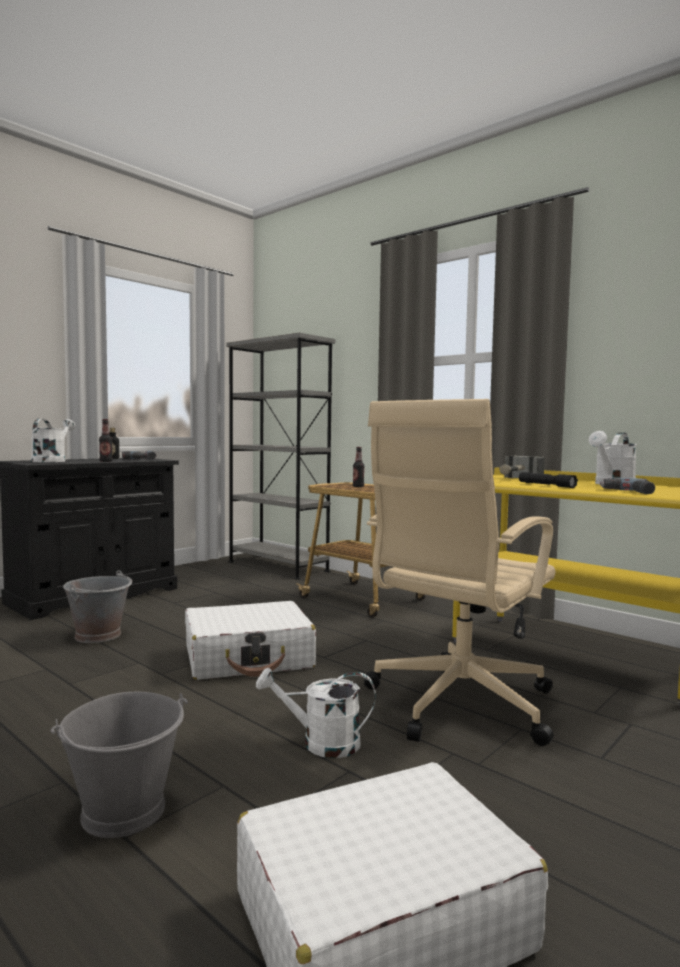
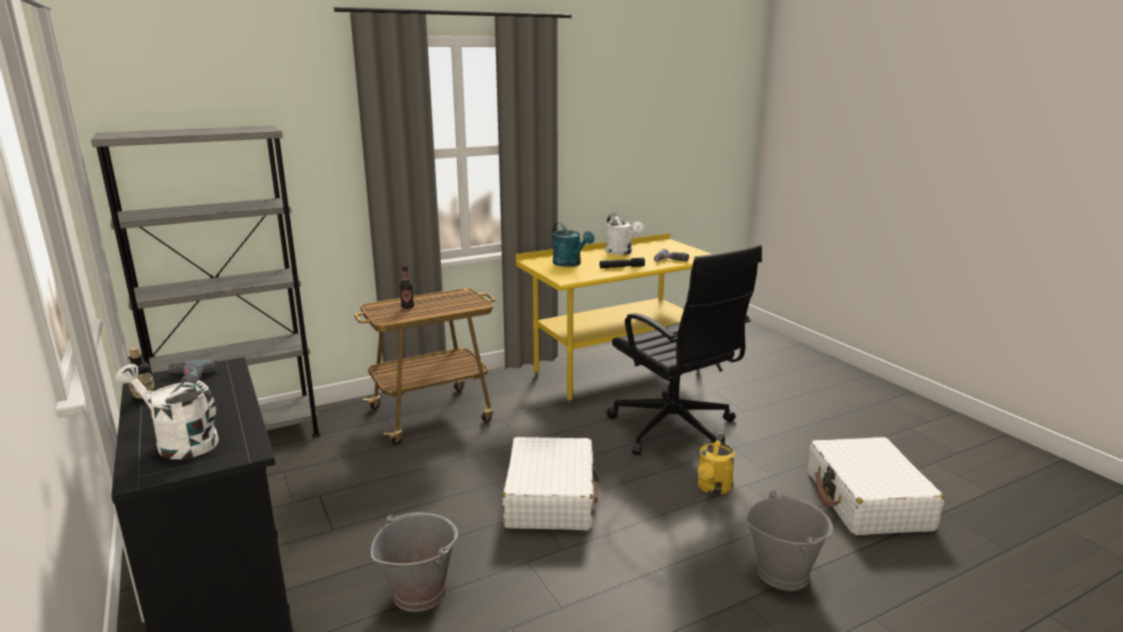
camera: 70 degrees left, 15 degrees up
bottle [99,419,113,462] -> none
white watering can [256,668,376,758] -> yellow watering can [698,433,735,495]
beige office chair [364,399,555,746] -> black office chair [607,245,762,455]
hammer [499,455,545,478] -> turquoise watering can [552,223,595,267]

